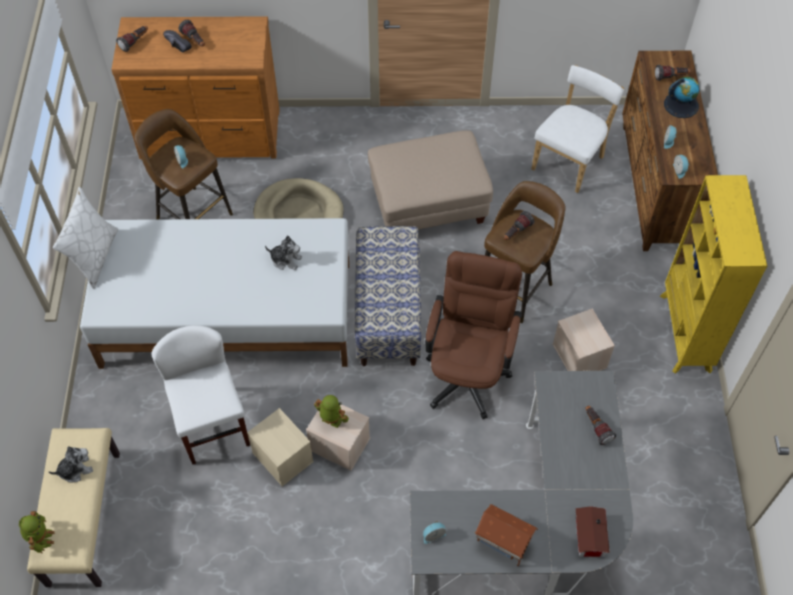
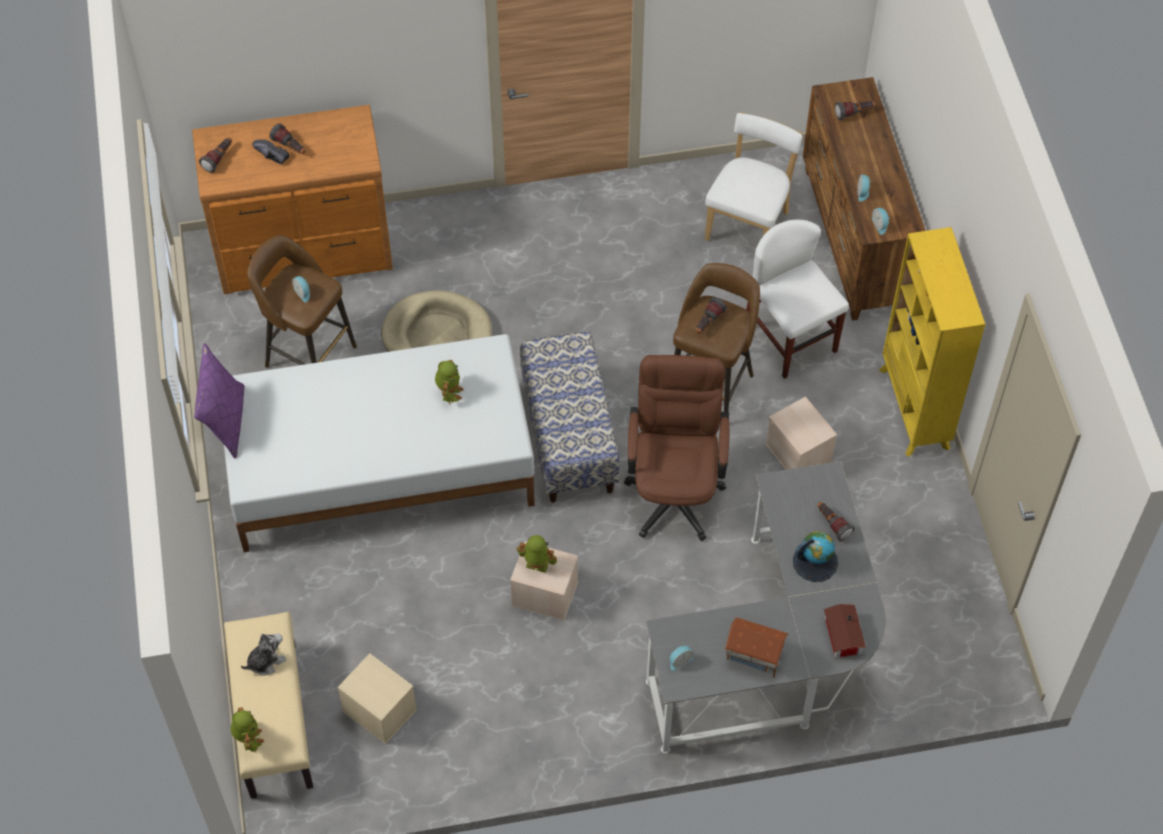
camera: 10 degrees left, 0 degrees up
white pillow [53,187,118,289] -> purple pillow [194,343,245,458]
white chair [152,325,250,465] -> white chair moved to [746,219,849,379]
beige storage box [247,408,314,486] -> beige storage box moved to [338,653,417,744]
plush toy [265,236,302,270] -> toy robot [435,360,464,404]
beige ottoman [368,130,493,230] -> none
globe [664,77,699,118] -> globe moved to [793,531,838,582]

